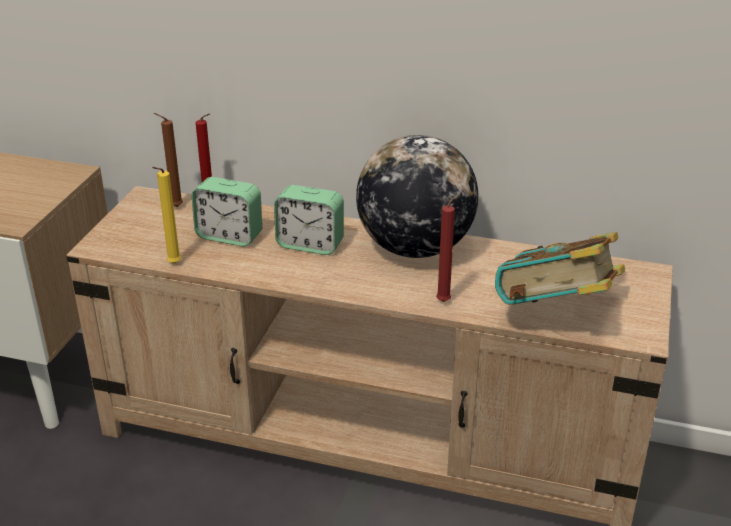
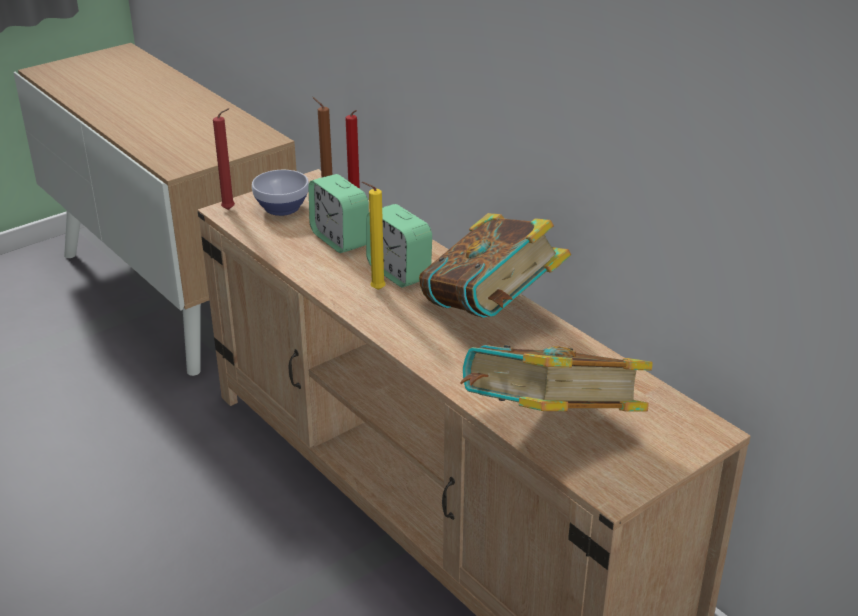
camera: 35 degrees right, 0 degrees up
yellow candle [152,167,181,264] -> yellow candle moved to [362,182,386,290]
globe [356,135,478,258] -> book [419,213,571,318]
red candle [436,194,460,302] -> red candle moved to [213,108,235,210]
none -> bowl [252,170,309,216]

